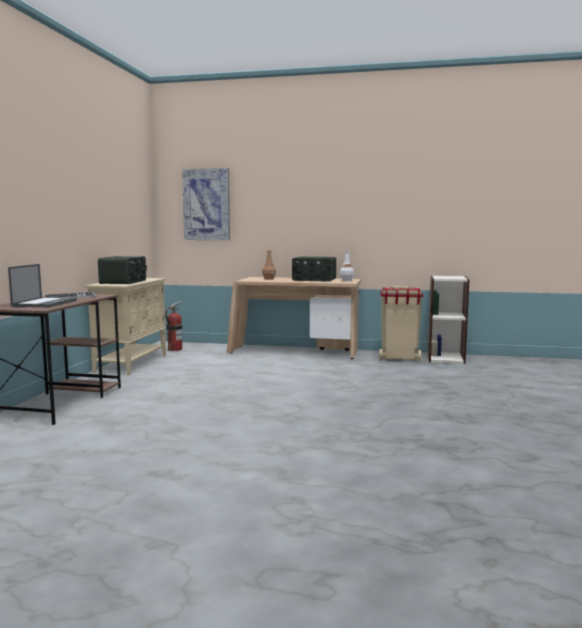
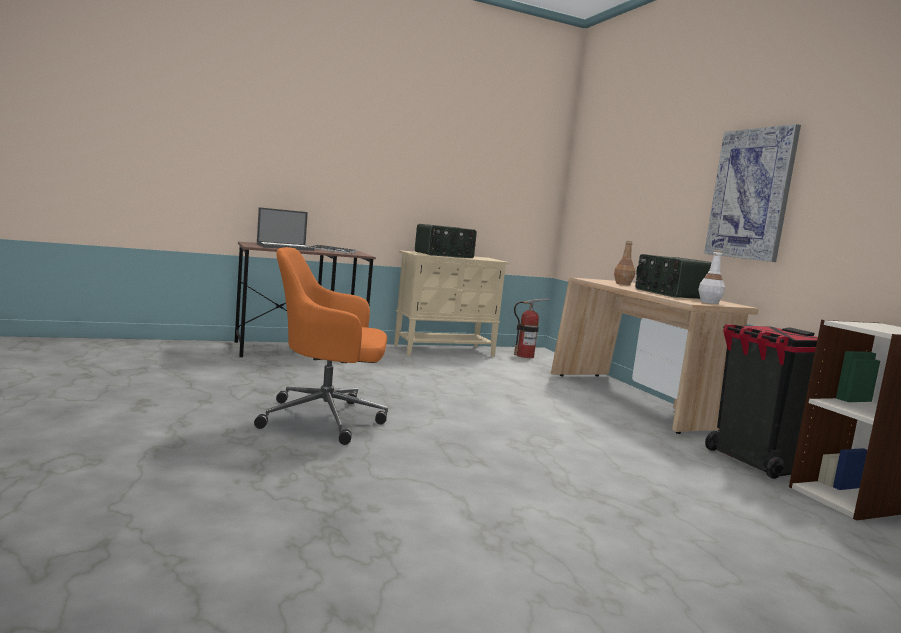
camera: 55 degrees right, 0 degrees up
picture [182,168,230,240] -> picture moved to [704,124,801,262]
beige trash can [379,286,423,361] -> black trash can [705,324,818,479]
none -> orange office chair [254,247,388,445]

